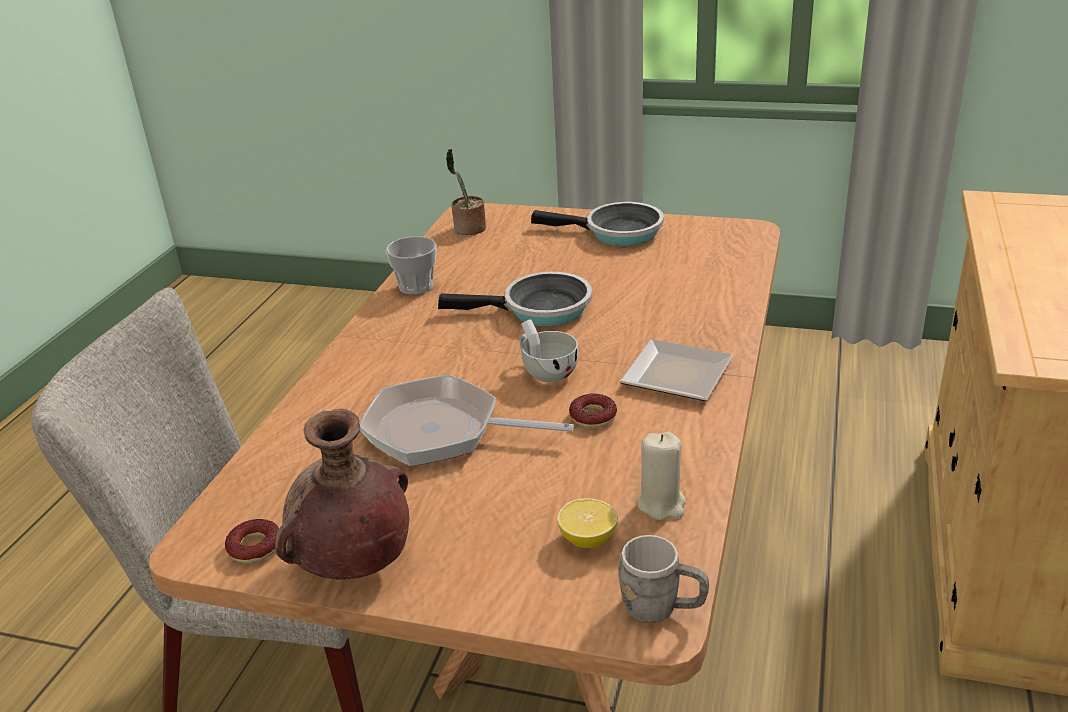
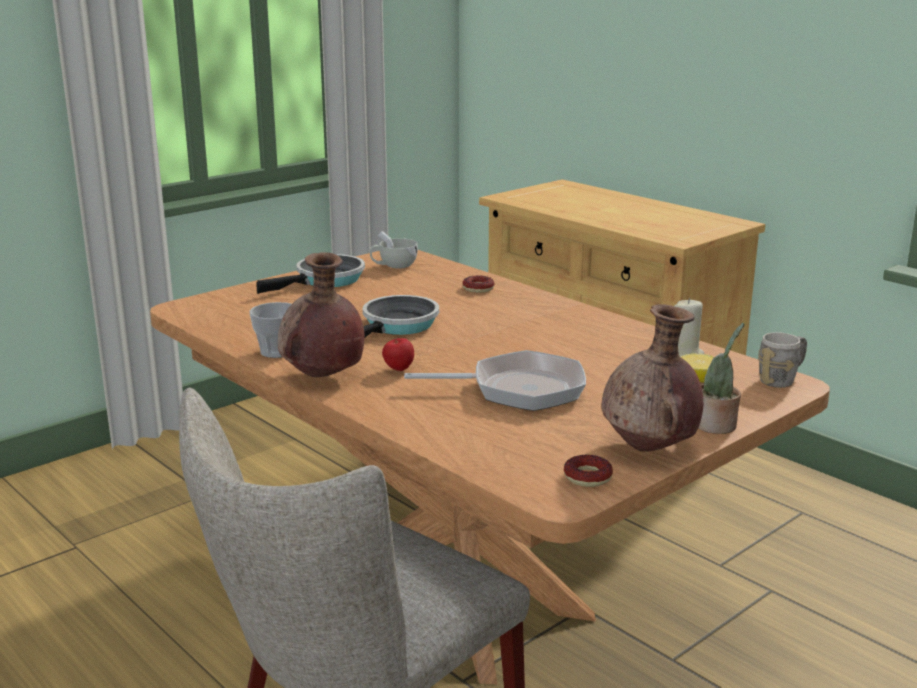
camera: 60 degrees left, 10 degrees down
frying pan [360,375,574,466] -> frying pan turned 135 degrees counterclockwise [404,350,586,411]
potted plant [446,149,486,235] -> potted plant moved to [699,323,744,434]
white cup [519,319,578,382] -> white cup moved to [370,231,418,269]
donut [569,394,617,428] -> donut moved to [462,275,494,293]
plate [619,339,733,401] -> none
none -> brown vase [278,252,364,377]
none -> apple [382,338,414,371]

